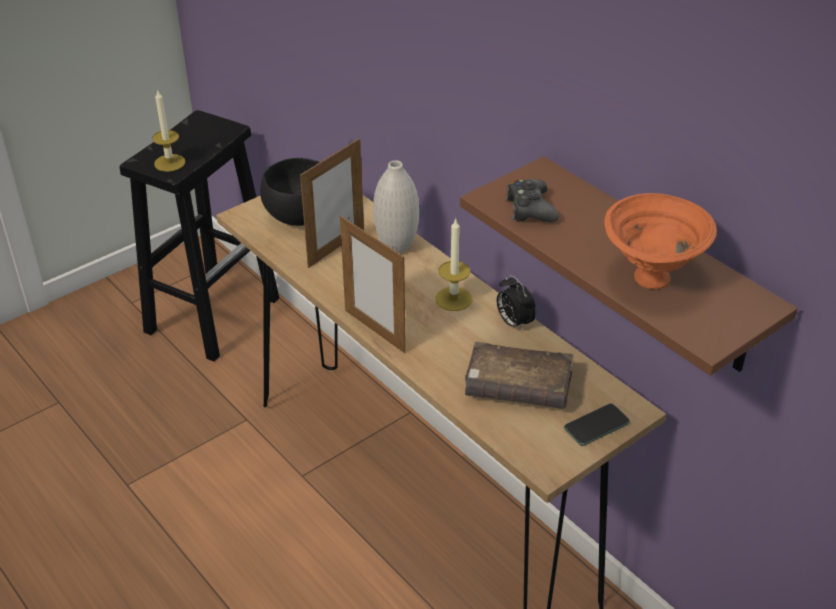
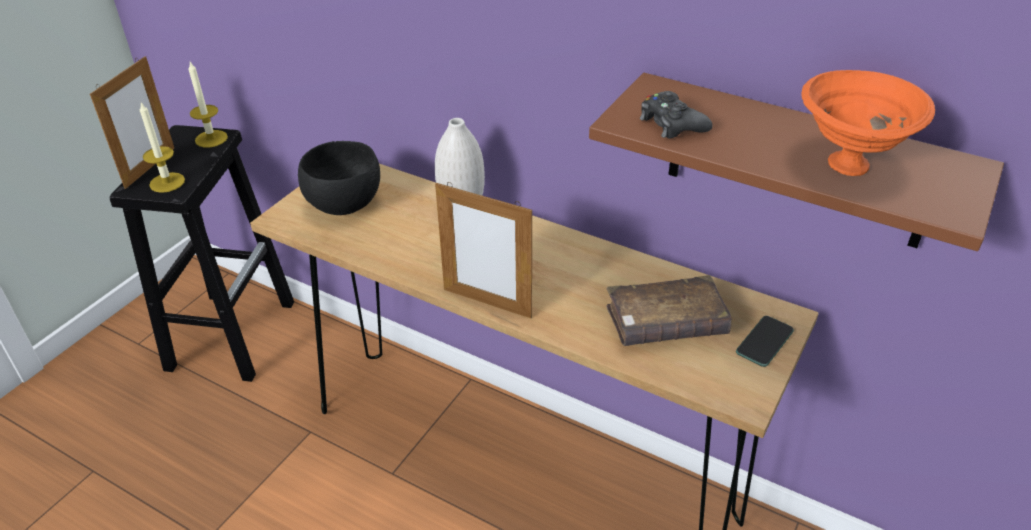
camera: 20 degrees left, 0 degrees up
picture frame [300,138,364,268] -> picture frame moved to [90,56,174,189]
candle [435,218,472,311] -> candle moved to [188,62,228,147]
alarm clock [497,275,536,332] -> none

